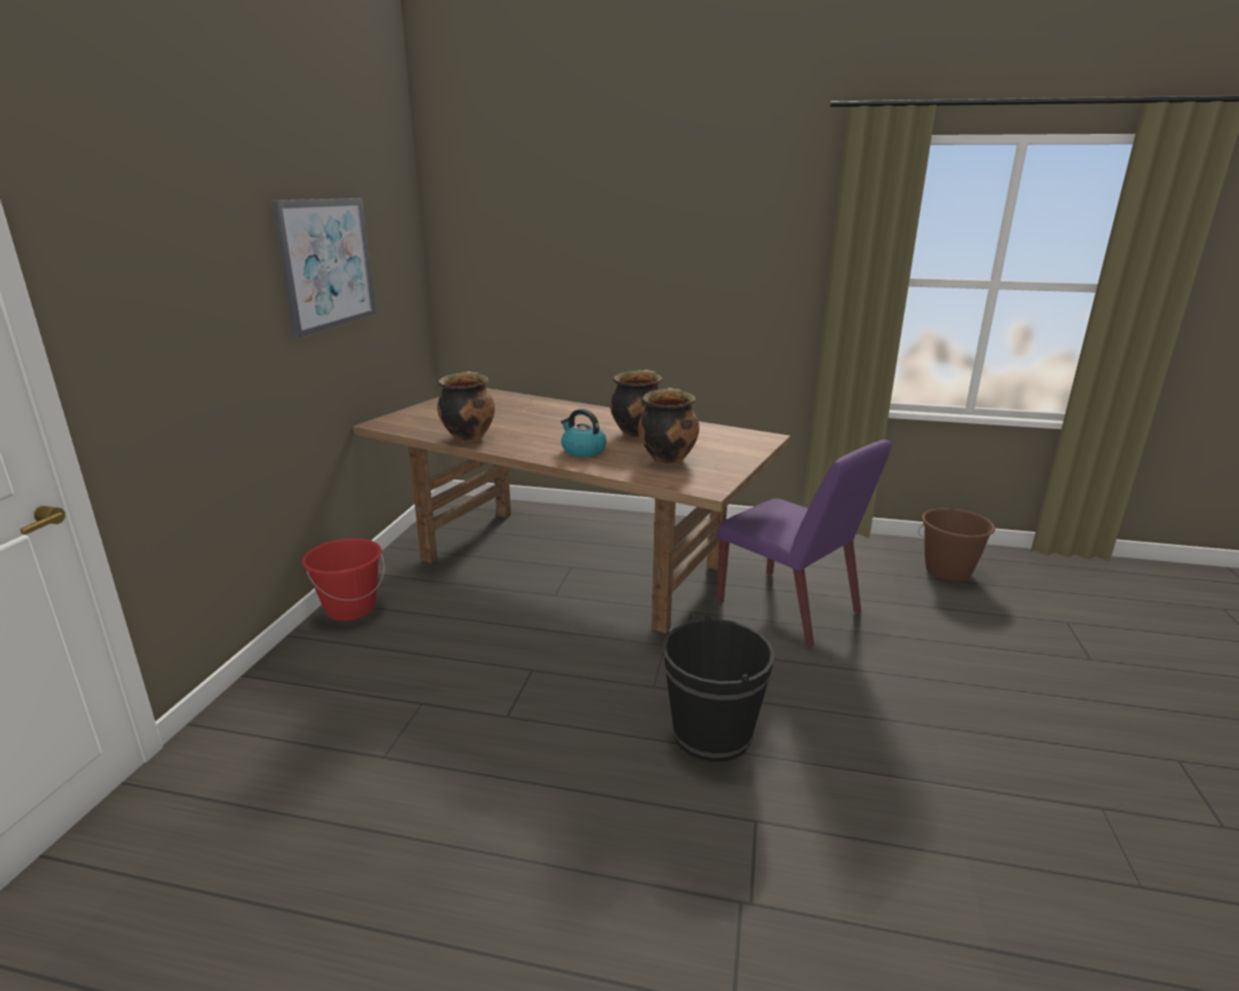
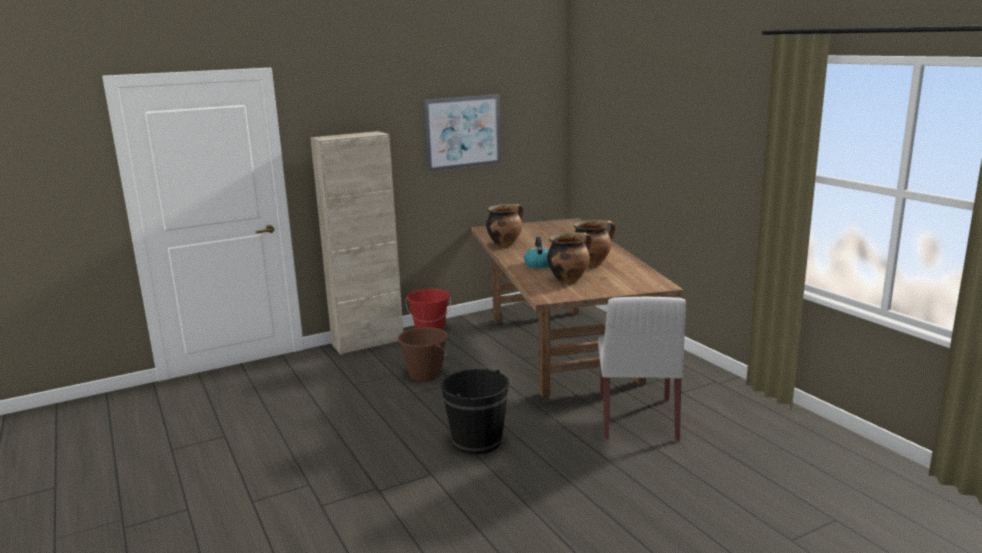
camera: 50 degrees right, 5 degrees down
purple chair [716,440,892,648] -> white chair [598,297,686,441]
brown bucket [918,508,995,582] -> brown bucket moved to [398,327,448,381]
none -> beige cabinet [310,131,403,355]

